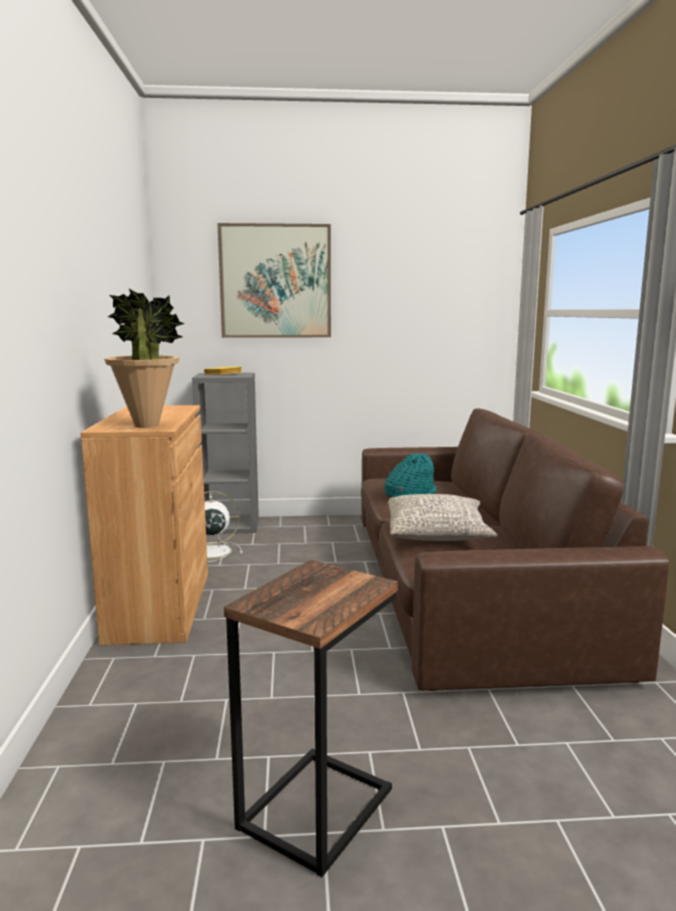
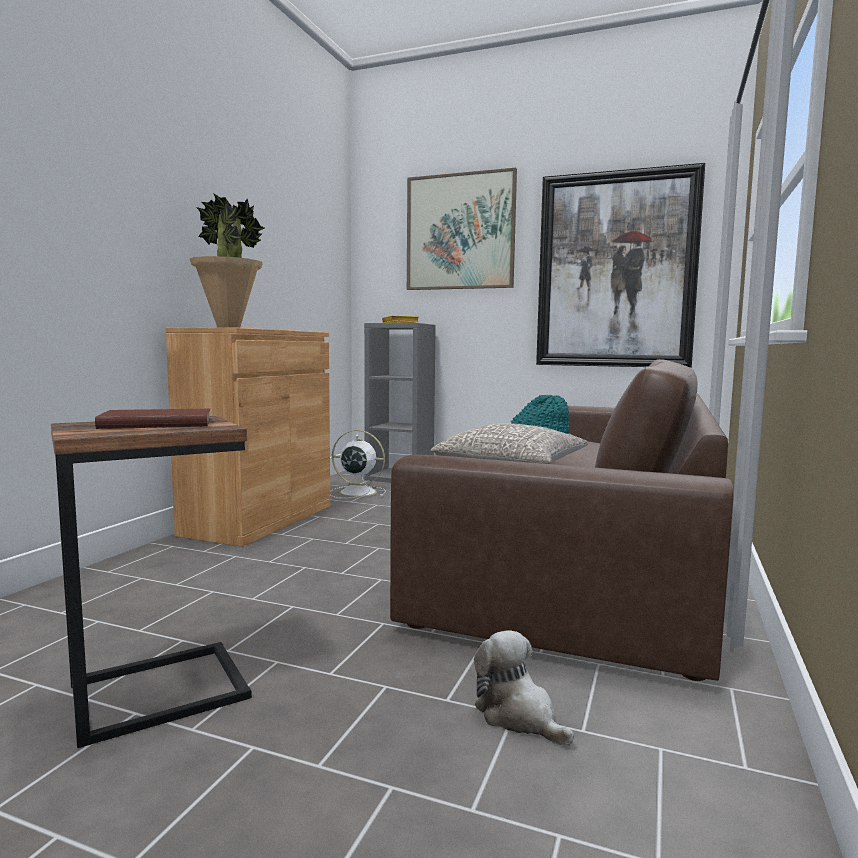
camera: 25 degrees right, 5 degrees down
none -> brown book [95,409,211,429]
none -> plush toy [474,630,574,745]
none -> picture [536,163,705,368]

